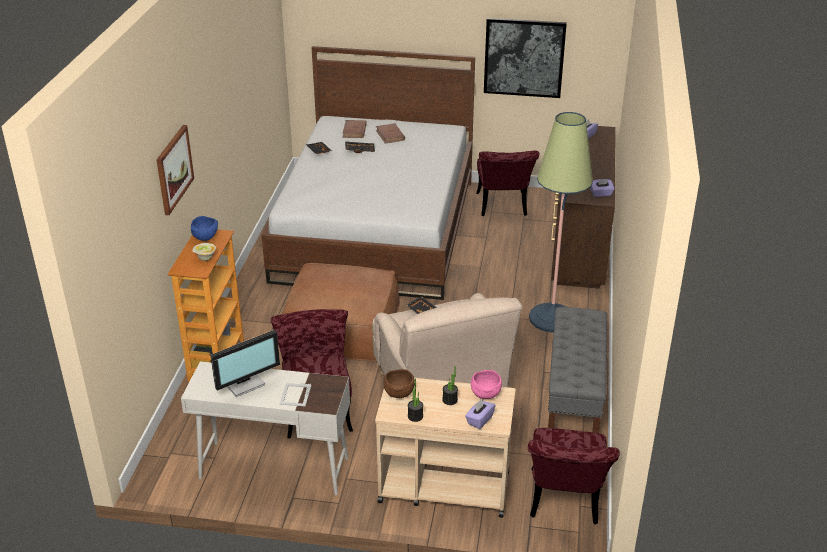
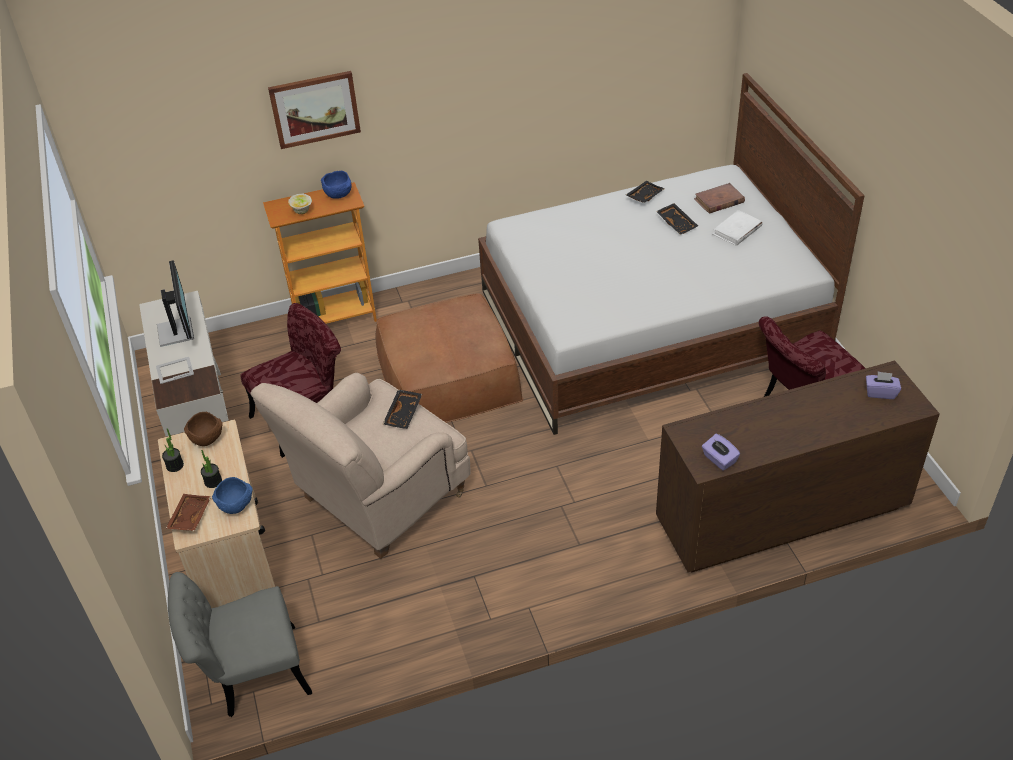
camera: 65 degrees right, 10 degrees up
monitor [211,330,280,397] -> monitor turned 135 degrees counterclockwise [157,260,194,347]
brown book [376,123,405,143] -> white book [713,210,762,246]
purple tissue box [465,399,496,429] -> brown tray [165,494,211,531]
pink bowl [471,370,502,399] -> blue bowl [212,477,253,514]
picture [484,18,567,98] -> none
red chair [528,428,620,525] -> grey chair [168,572,312,717]
floor lamp [529,112,593,333] -> none
grey bench [548,307,607,433] -> none

